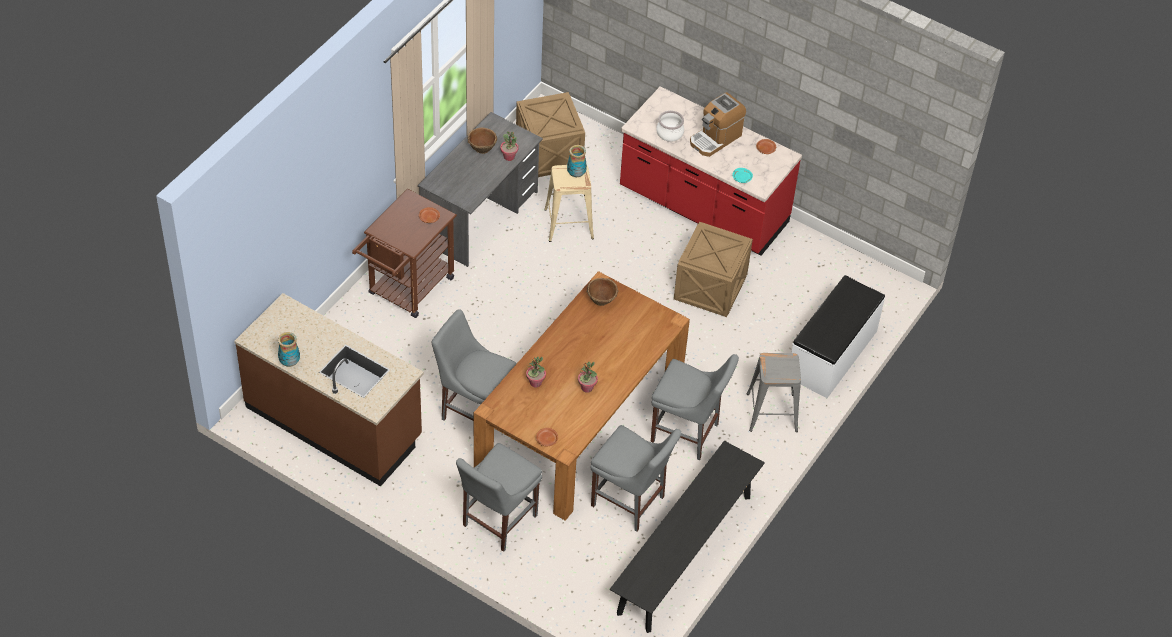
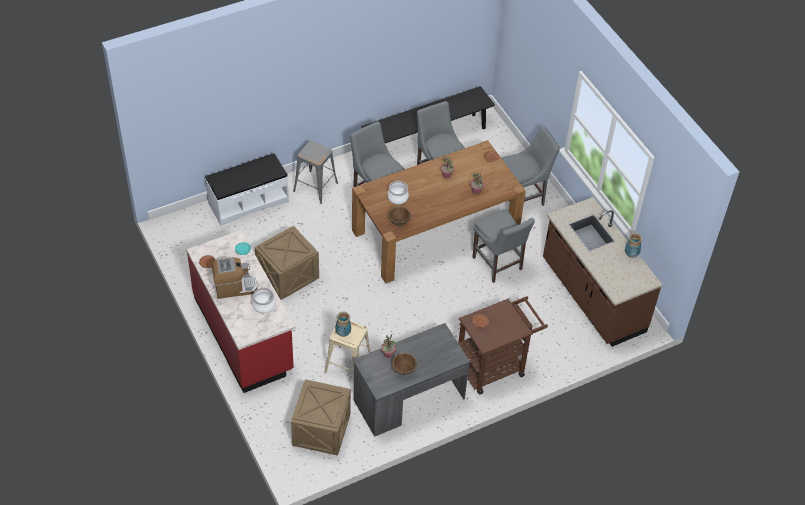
camera: 150 degrees left, 0 degrees up
none -> cooking pot [388,181,409,204]

